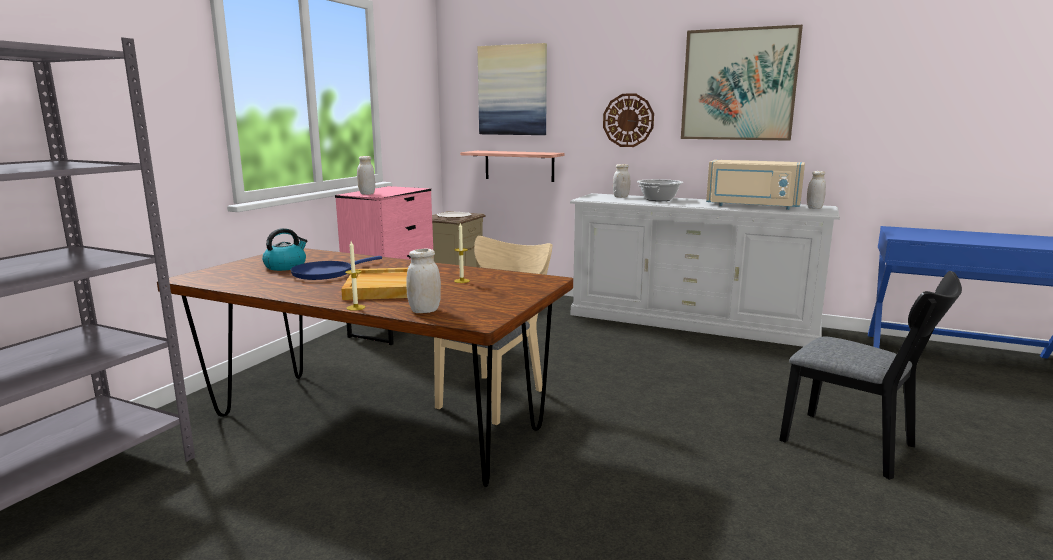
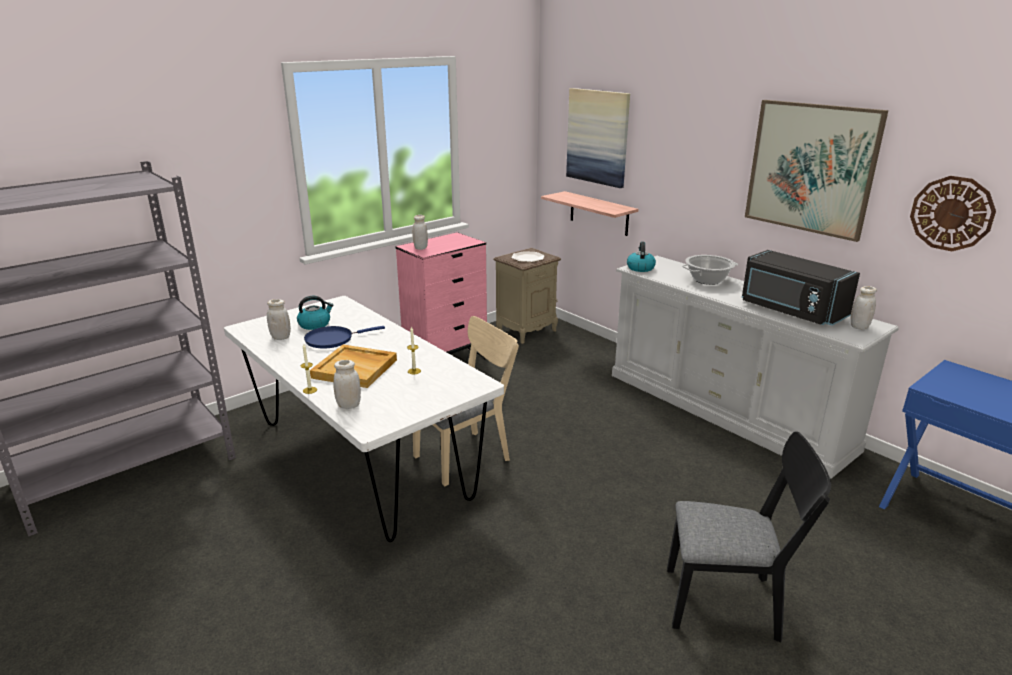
camera: 25 degrees right, 10 degrees up
brown dining table [157,248,573,487] -> white dining table [224,296,504,542]
wall clock [603,93,654,147] -> wall clock moved to [910,176,996,251]
white jar [613,164,630,198] -> white jar moved to [267,299,291,340]
beige microwave [706,160,805,210] -> black microwave [742,250,860,326]
black chair [779,271,962,480] -> black chair turned 60 degrees counterclockwise [667,432,831,643]
none -> kettle [627,242,656,272]

